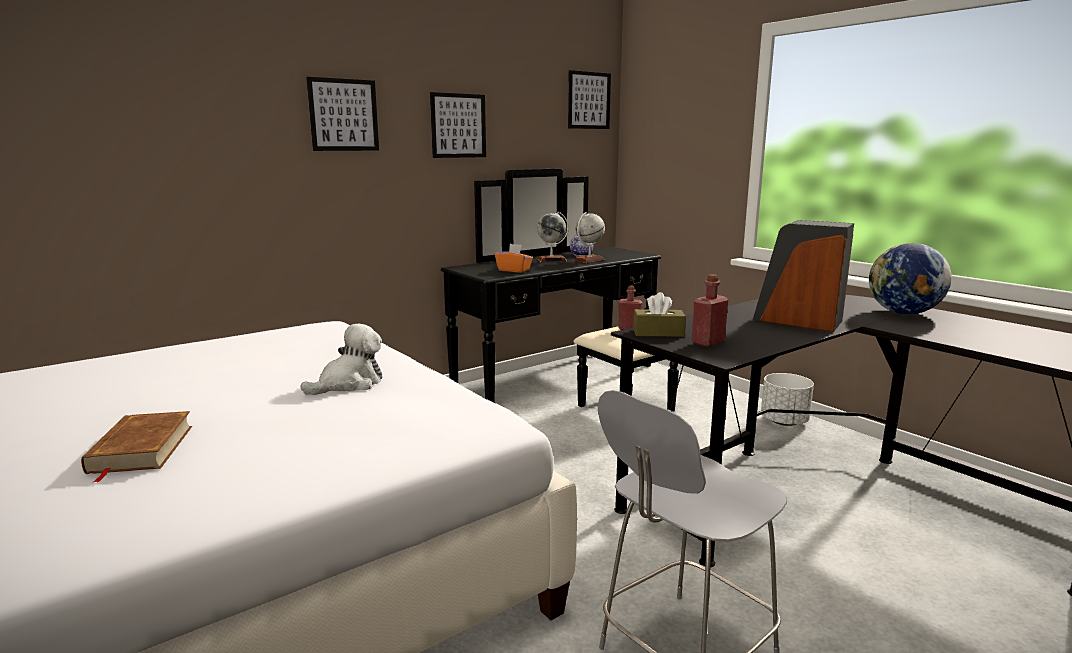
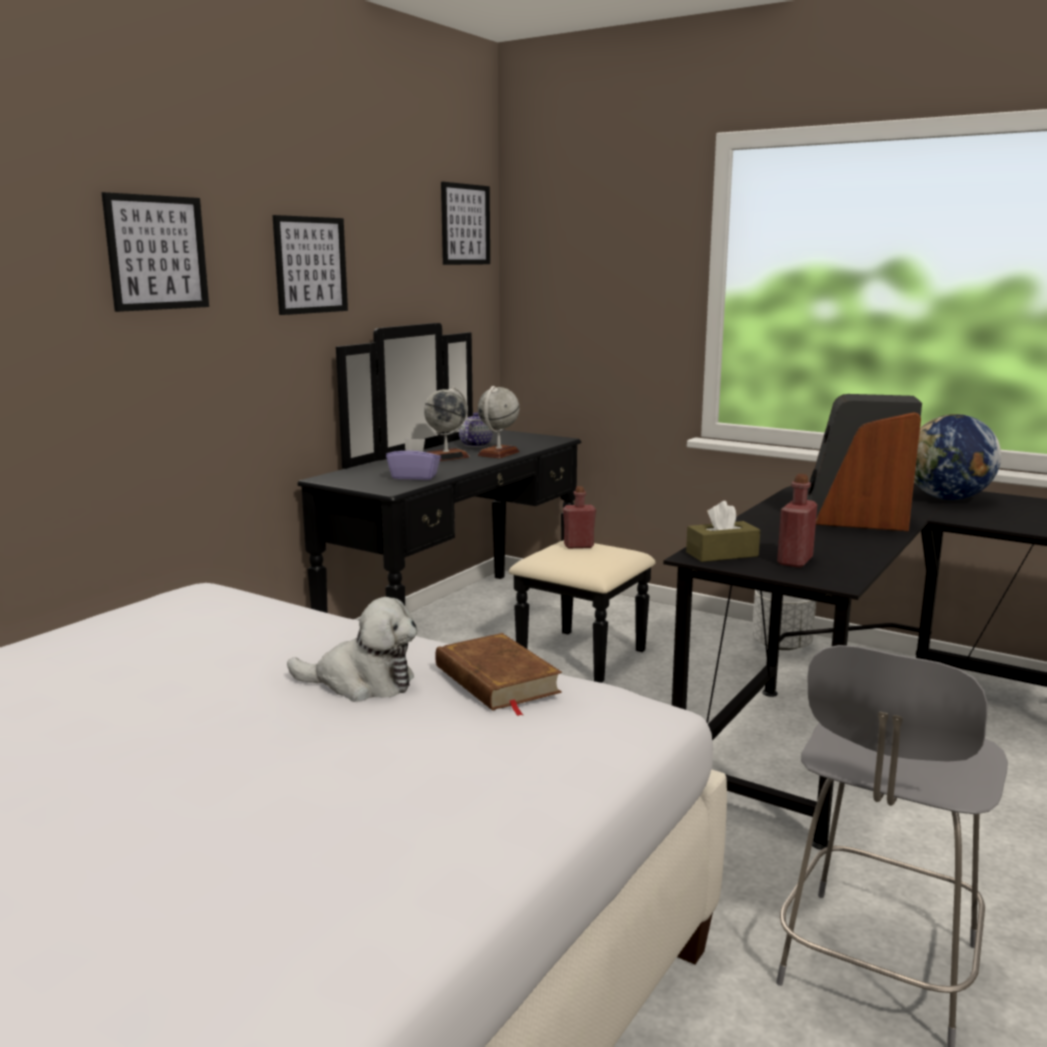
camera: 20 degrees left, 0 degrees up
brown book [81,411,192,483] -> brown book moved to [435,633,562,716]
plush toy [300,324,382,395] -> plush toy turned 75 degrees clockwise [287,597,417,702]
orange tissue box [495,244,533,273] -> purple tissue box [386,438,441,480]

